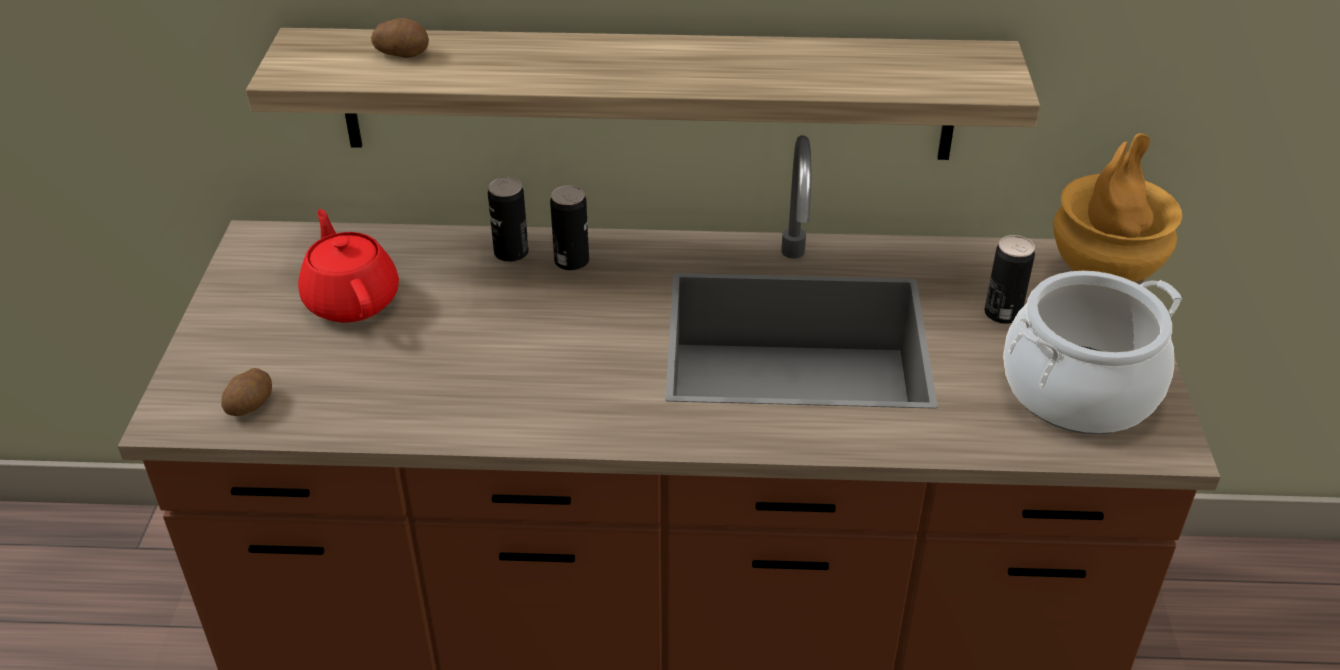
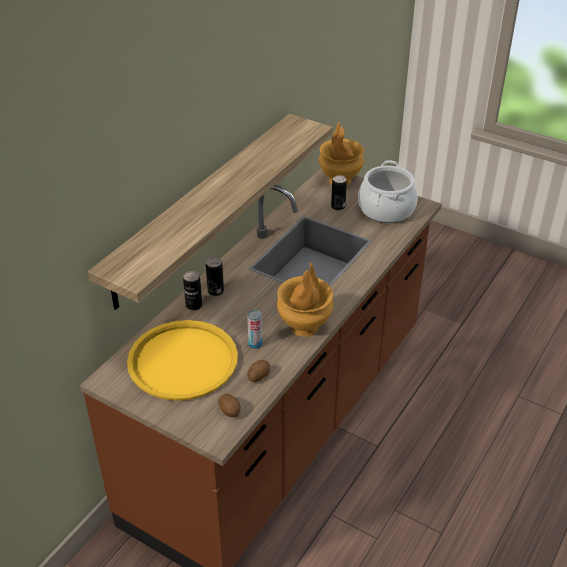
camera: 60 degrees left, 0 degrees up
red teapot [298,209,399,323] -> yellow tray [127,320,238,401]
potato [371,18,429,58] -> potato moved to [247,360,270,382]
none -> can [247,310,262,349]
none -> brown vase [277,263,333,337]

